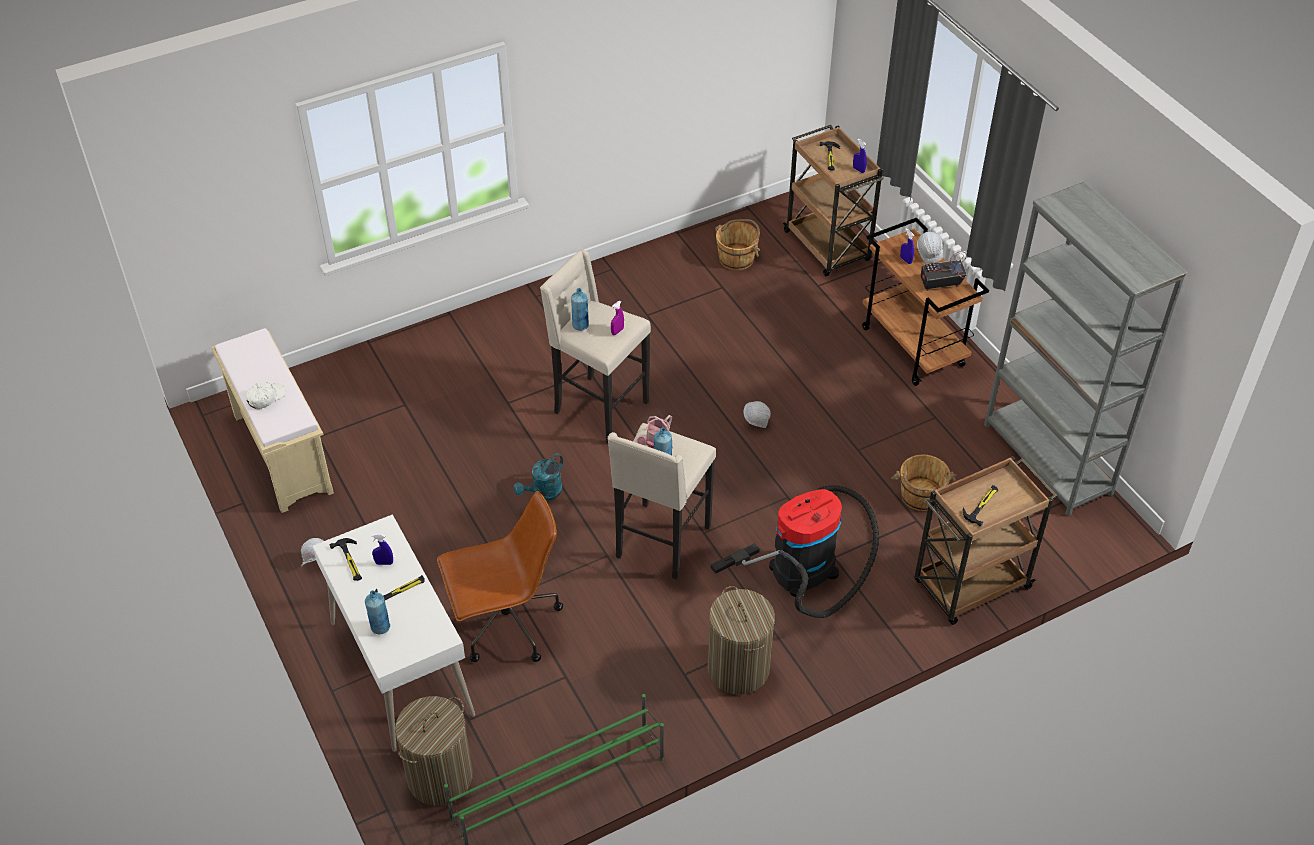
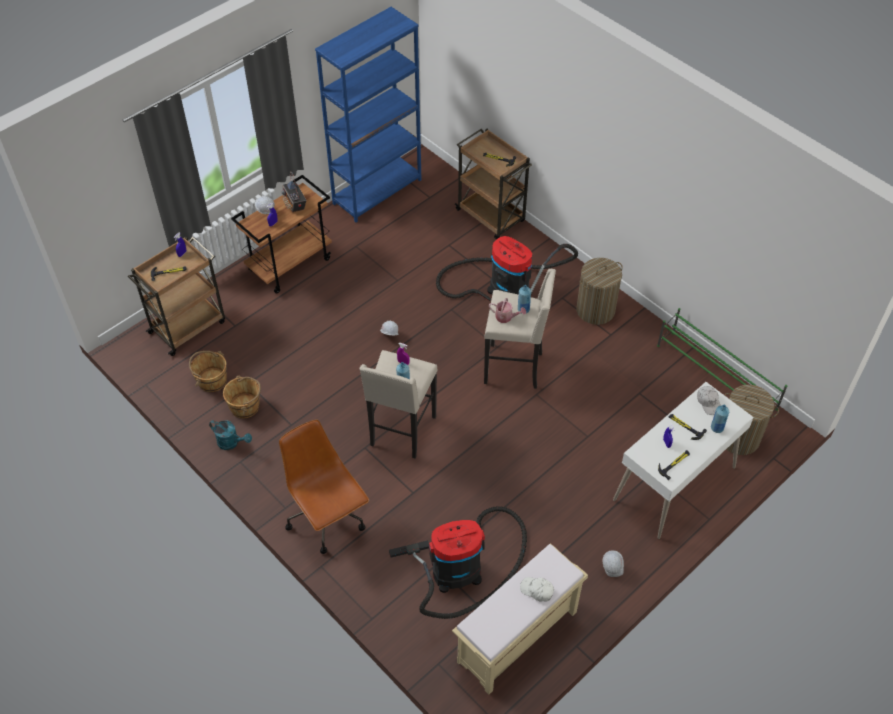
camera: 105 degrees left, 5 degrees up
brown office chair [437,491,563,662] -> brown office chair moved to [279,419,369,554]
turquoise watering can [514,453,563,501] -> turquoise watering can moved to [209,420,252,450]
brown bucket [891,454,956,511] -> brown bucket moved to [223,376,261,418]
grey bookcase [984,182,1187,516] -> blue bookcase [315,7,421,222]
none -> vacuum cleaner [389,506,527,619]
none -> white cap [697,386,721,415]

